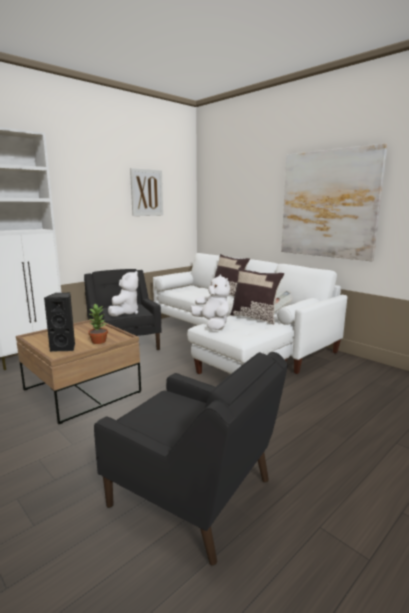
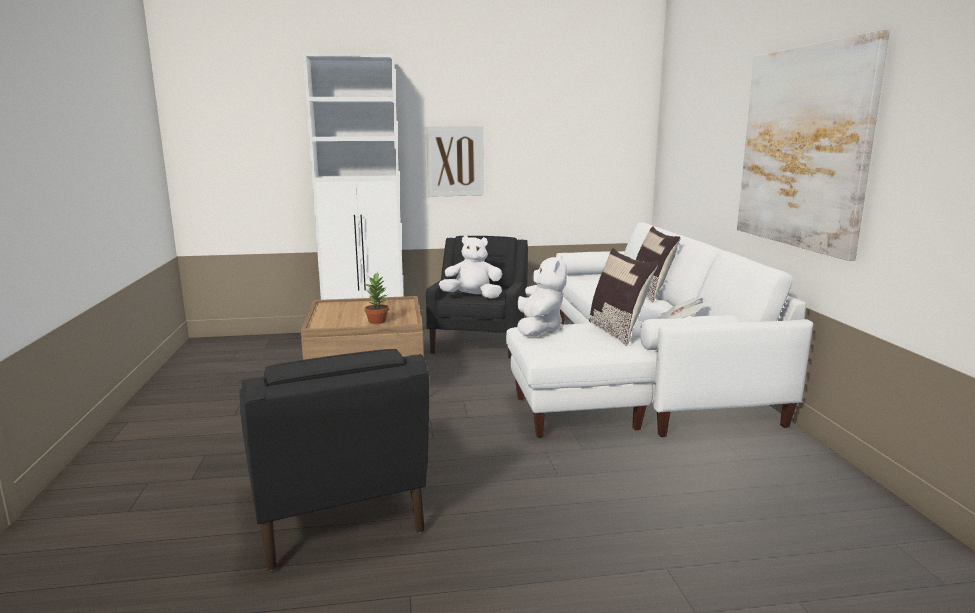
camera: 35 degrees right, 0 degrees up
black speaker [44,293,75,352] -> none
white plush toy [108,271,138,317] -> white plush toy turned 135 degrees counterclockwise [439,236,502,299]
picture [130,168,163,216] -> picture moved to [426,126,484,197]

